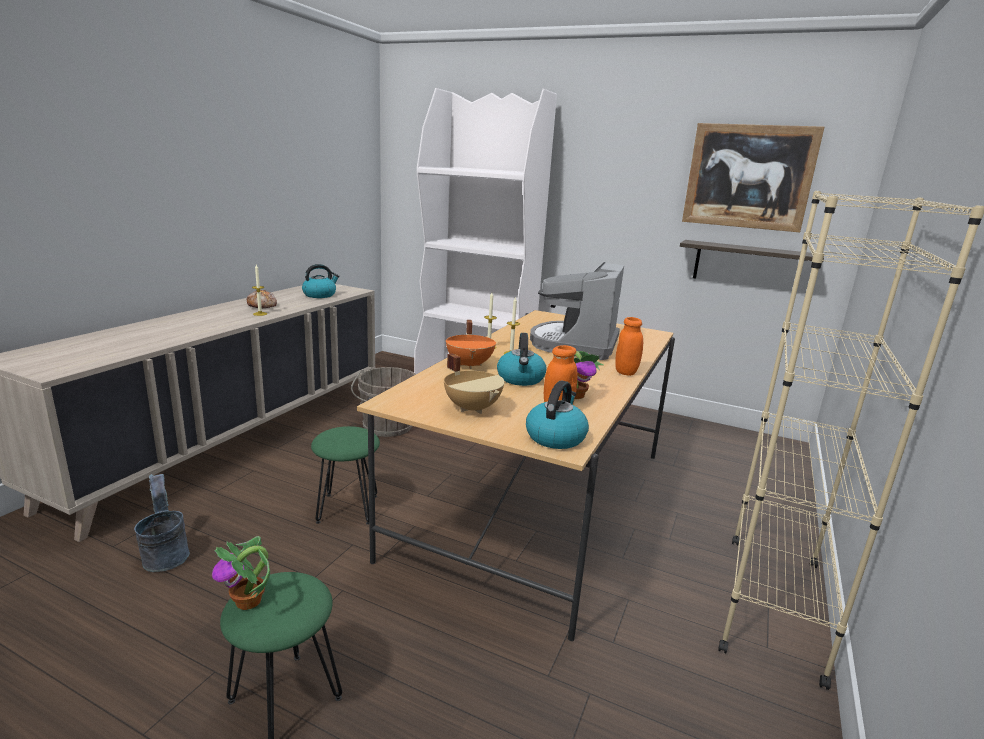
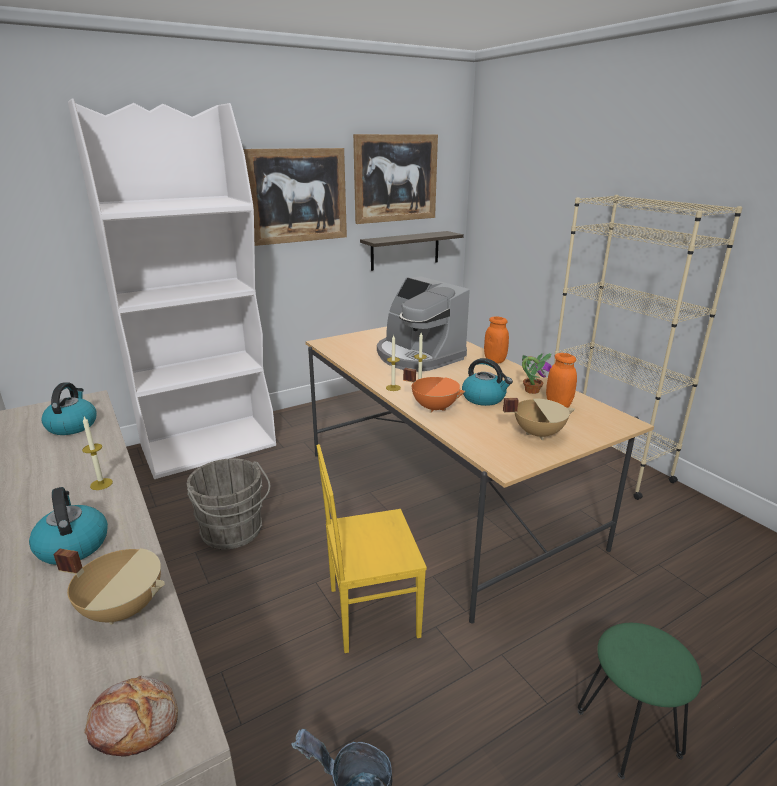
camera: 55 degrees left, 5 degrees up
potted plant [212,536,270,610] -> none
bread [247,290,277,308] -> bread moved to [85,675,178,757]
green stool [311,426,380,525] -> yellow chair [316,444,427,653]
kettle [526,381,589,449] -> kettle moved to [29,487,108,565]
none -> beige cooking pot [53,548,165,625]
none -> picture [243,148,347,246]

